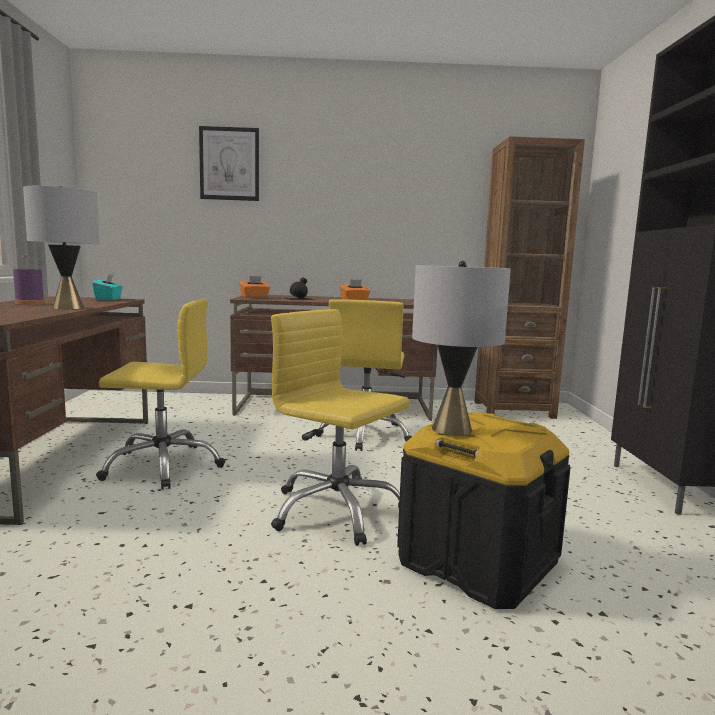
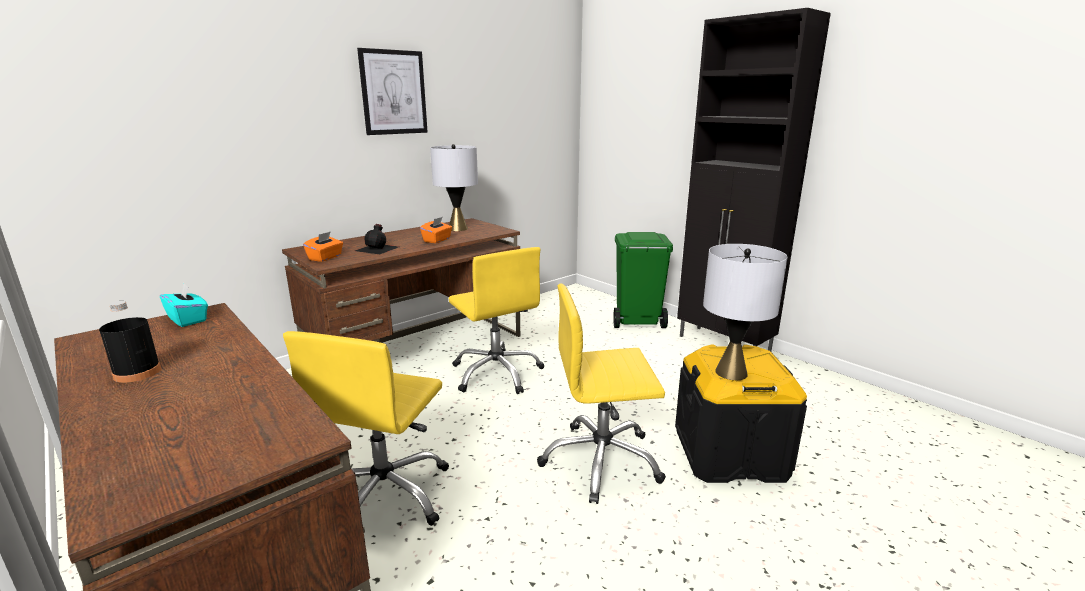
camera: 40 degrees left, 10 degrees up
purple bottle [13,254,45,305] -> black bottle [99,301,161,383]
grey table lamp [23,186,100,309] -> grey table lamp moved to [430,144,478,231]
yellow office chair [96,299,225,490] -> yellow office chair turned 150 degrees clockwise [283,331,449,526]
picture [199,126,259,201] -> picture moved to [357,48,428,135]
brown bookcase [474,136,585,419] -> none
none -> green trash can [613,232,673,328]

